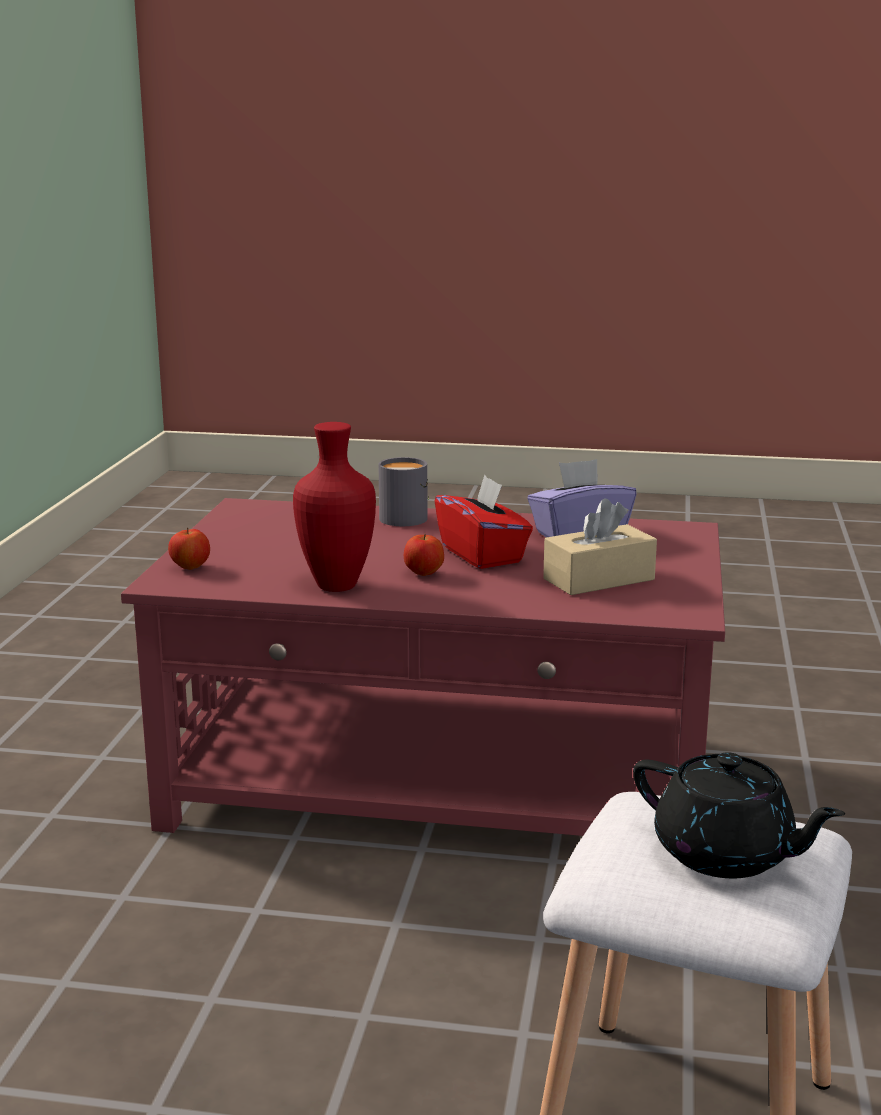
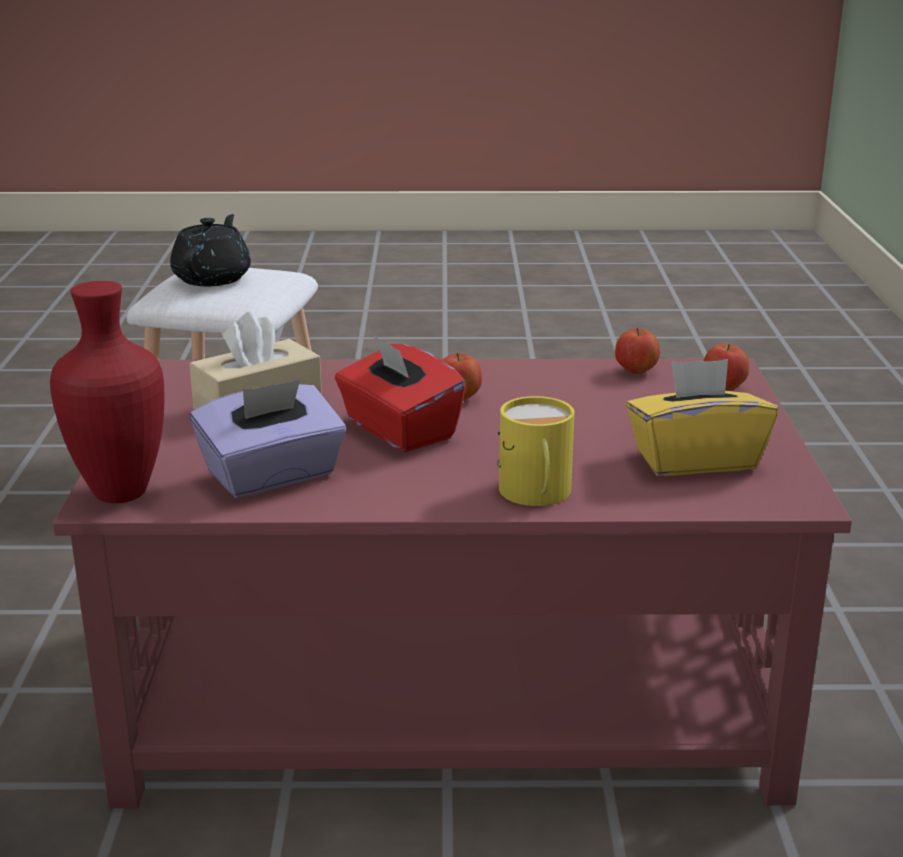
camera: 170 degrees right, 5 degrees up
red vase [293,422,376,592] -> red vase moved to [50,281,165,503]
grey mug [378,457,429,526] -> yellow mug [497,396,575,506]
black teapot [633,752,845,879] -> black teapot turned 75 degrees clockwise [170,214,251,286]
none -> apple [615,328,660,374]
none -> yellow tissue box [626,359,778,476]

